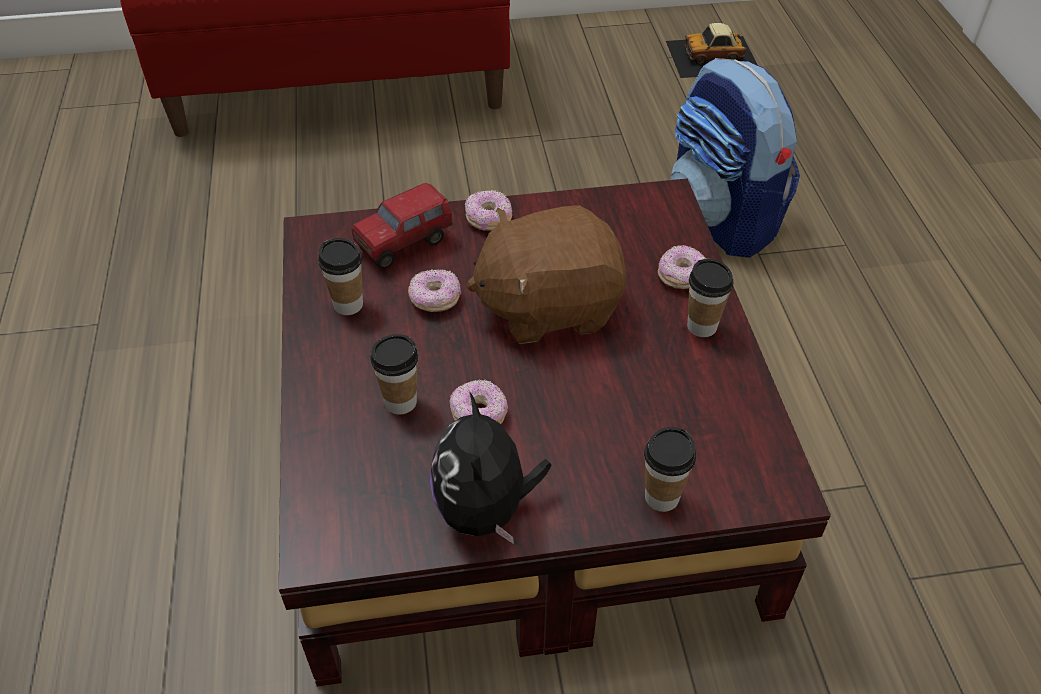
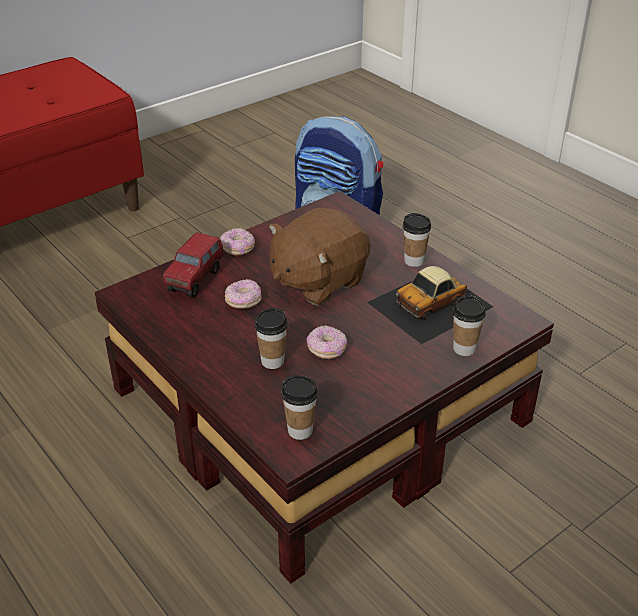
camera: 30 degrees left, 10 degrees down
cup [318,238,363,315] -> cup moved to [281,375,318,440]
plush toy [430,392,551,544] -> none
donut [658,245,706,289] -> none
toy car [666,23,758,78] -> toy car moved to [367,266,493,344]

